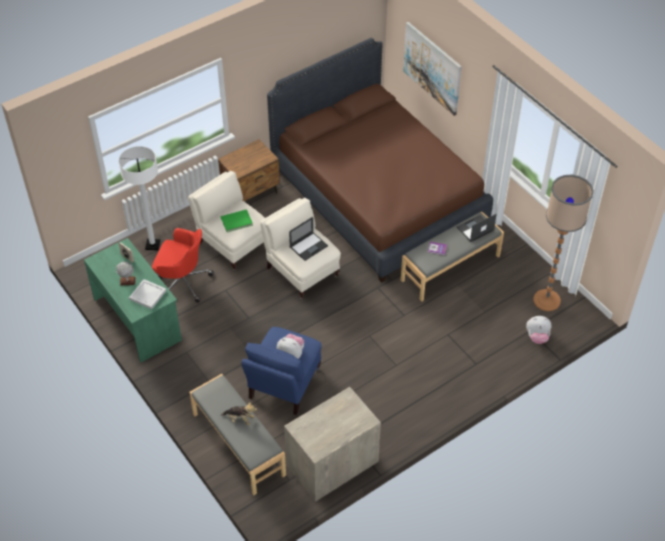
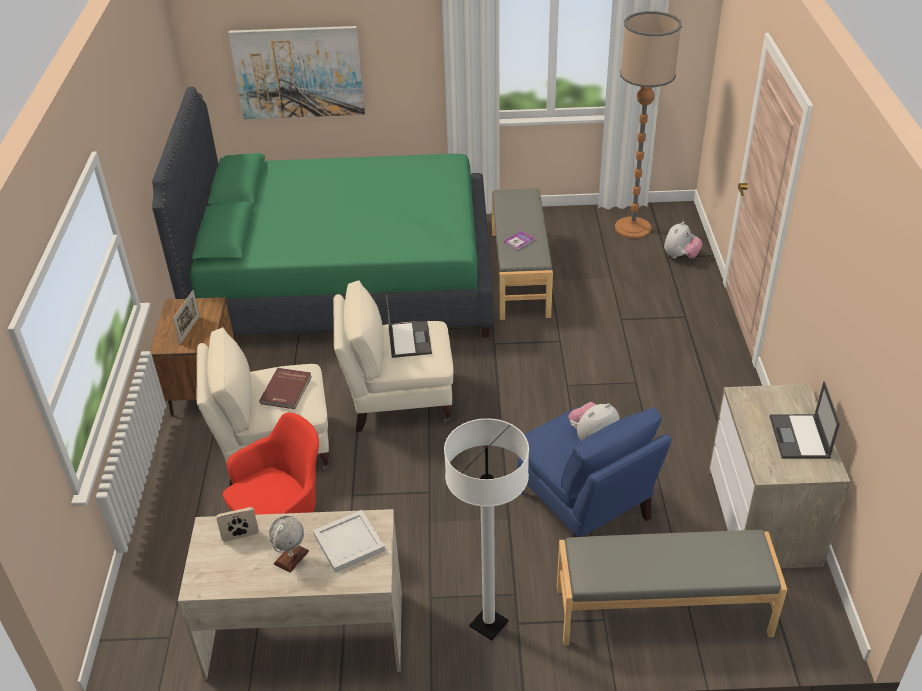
camera: 55 degrees left, 10 degrees down
green desk [84,238,182,363] -> beige desk [178,509,402,680]
white floor lamp [118,146,161,250] -> white floor lamp moved to [444,418,529,641]
green book [221,209,253,232] -> red book [259,368,312,409]
plush toy [221,402,257,425] -> none
brown bed [267,38,493,283] -> green bed [152,86,494,338]
laptop [457,214,497,242] -> laptop moved to [770,381,840,459]
none -> picture frame [173,290,200,344]

